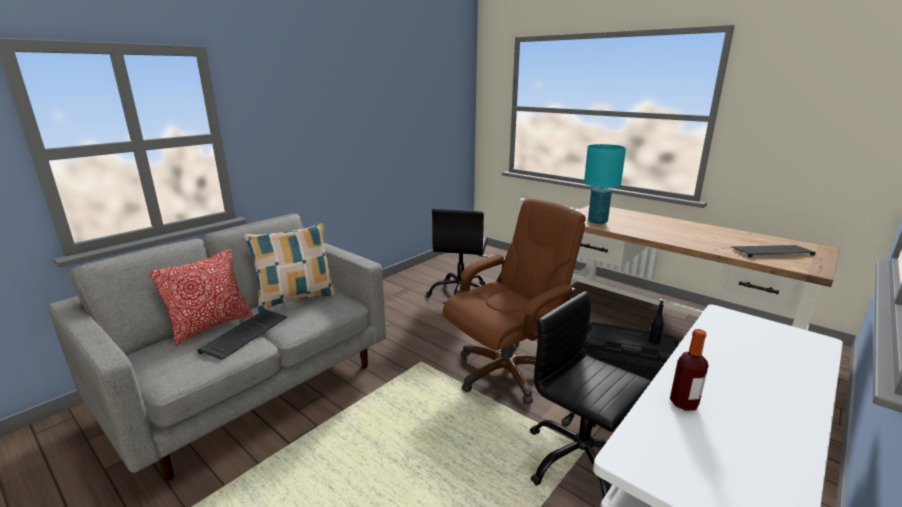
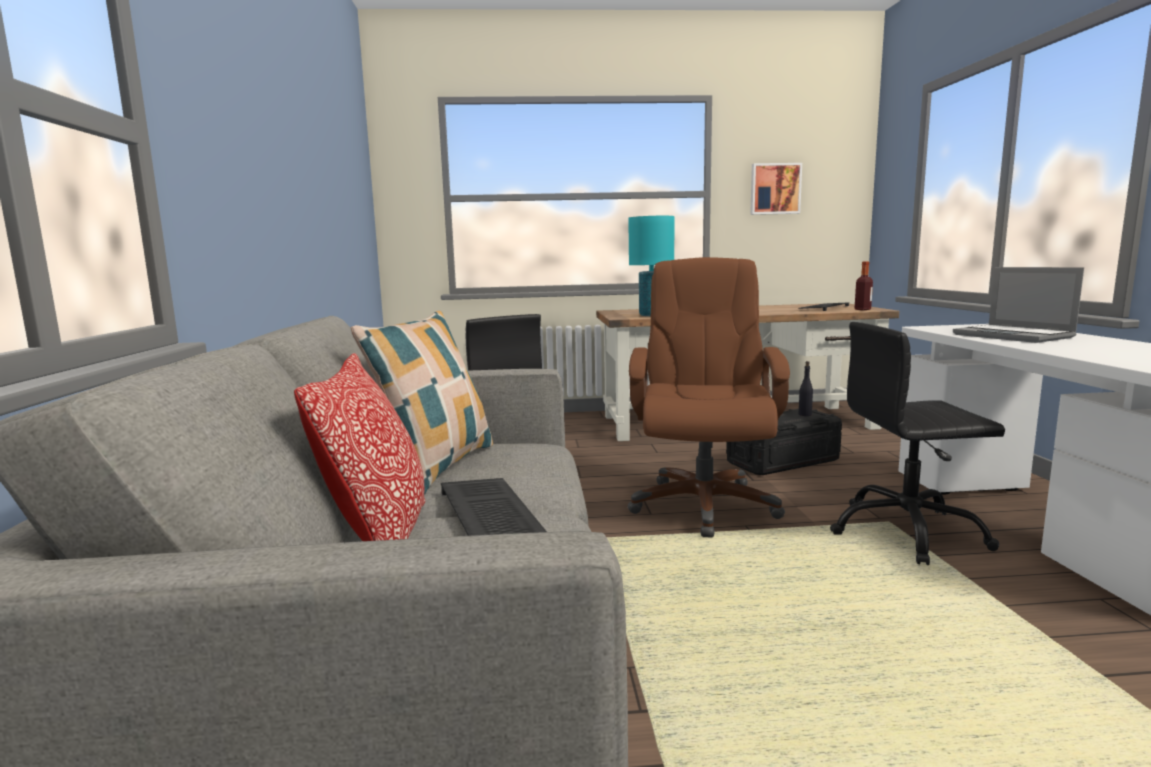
camera: 45 degrees left, 10 degrees down
bottle [670,329,709,411] -> bottle moved to [855,261,873,310]
none -> picture [750,163,802,215]
none -> laptop [953,267,1084,343]

